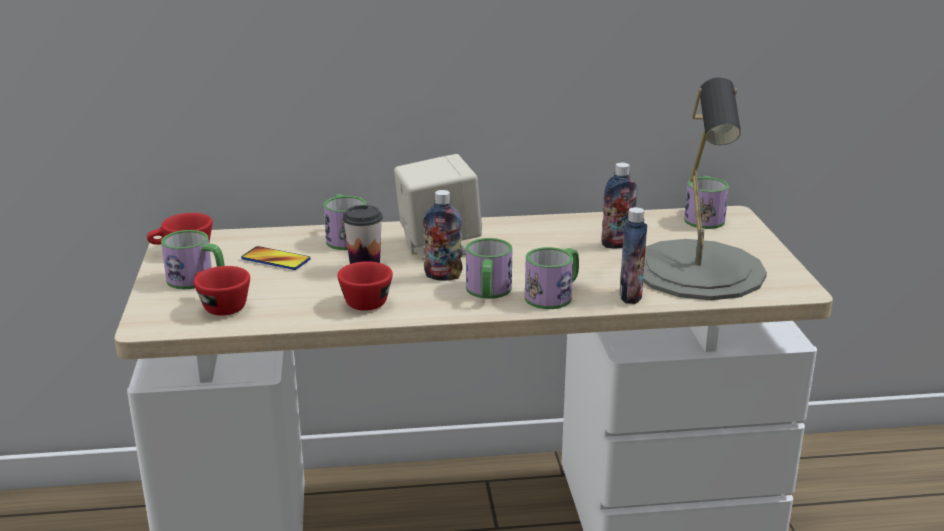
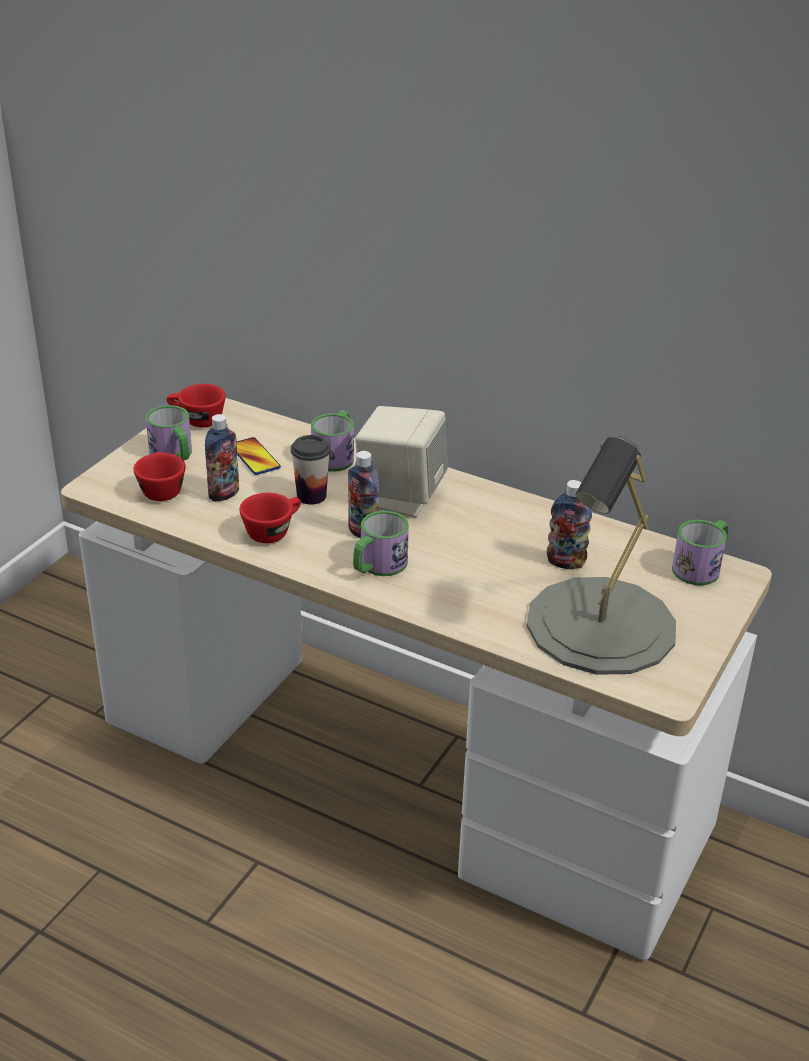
camera: 35 degrees right, 10 degrees up
mug [525,247,579,309] -> none
bottle [619,207,647,304] -> bottle moved to [205,414,239,502]

